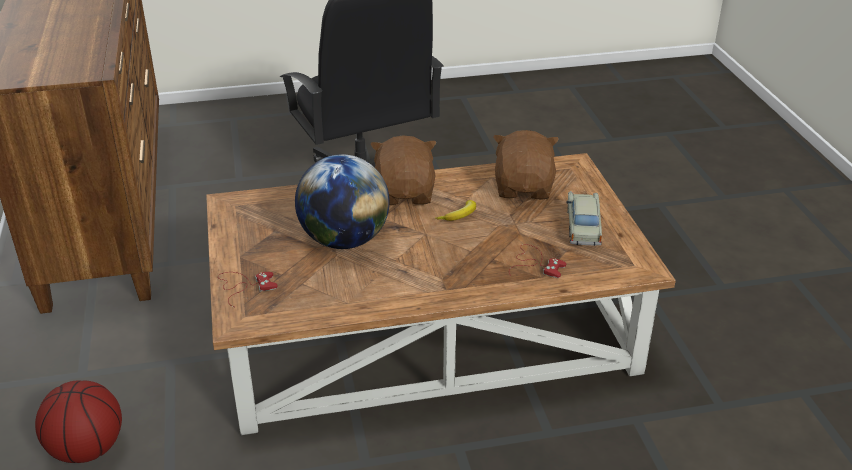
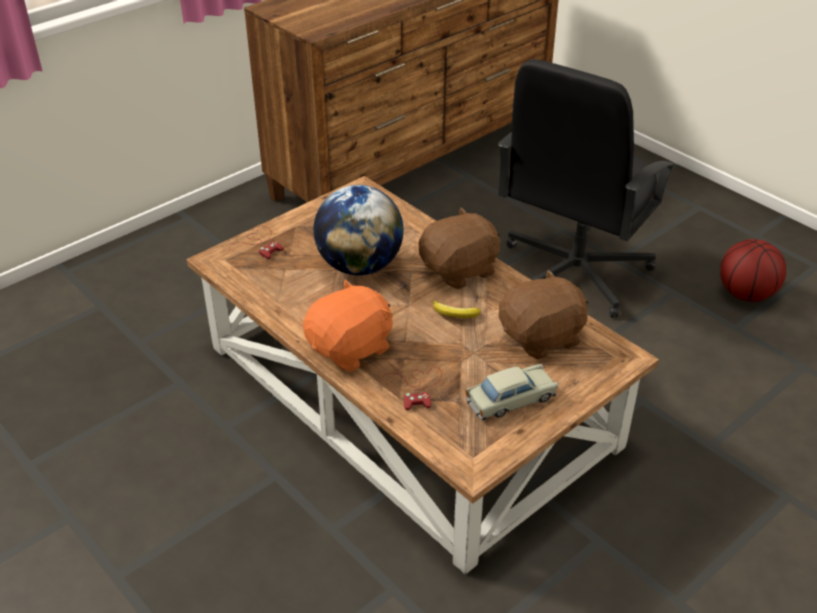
camera: 60 degrees right, 5 degrees up
basketball [35,381,122,463] -> basketball moved to [720,239,786,302]
none -> orange plush toy [303,279,393,372]

